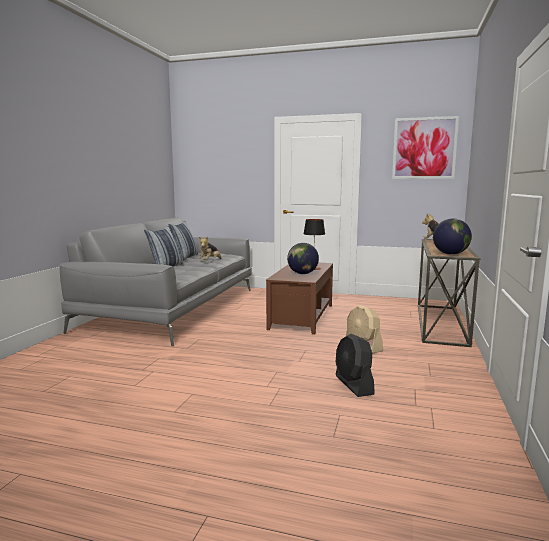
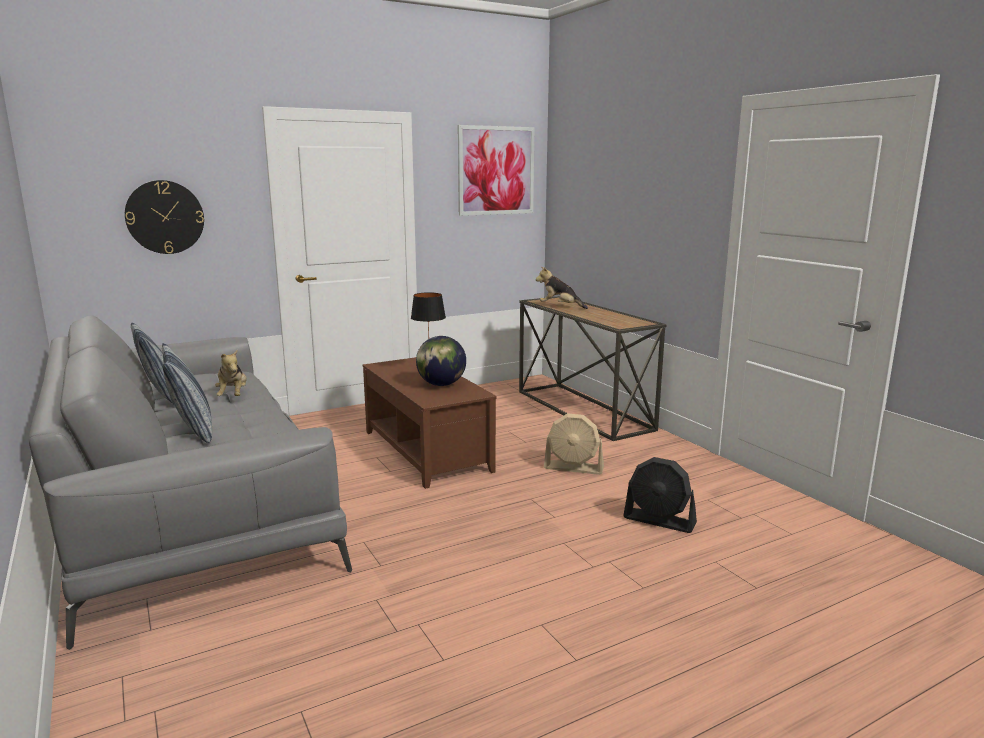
camera: 45 degrees left, 5 degrees up
globe [433,219,472,255] -> none
none -> wall clock [125,180,204,254]

